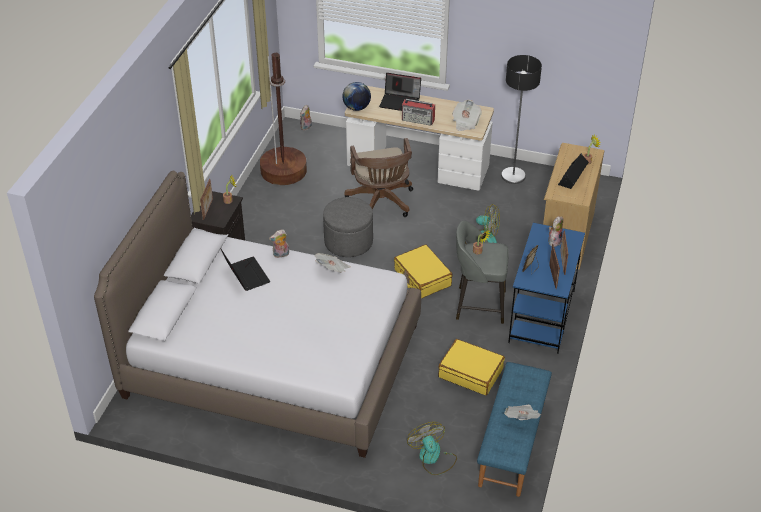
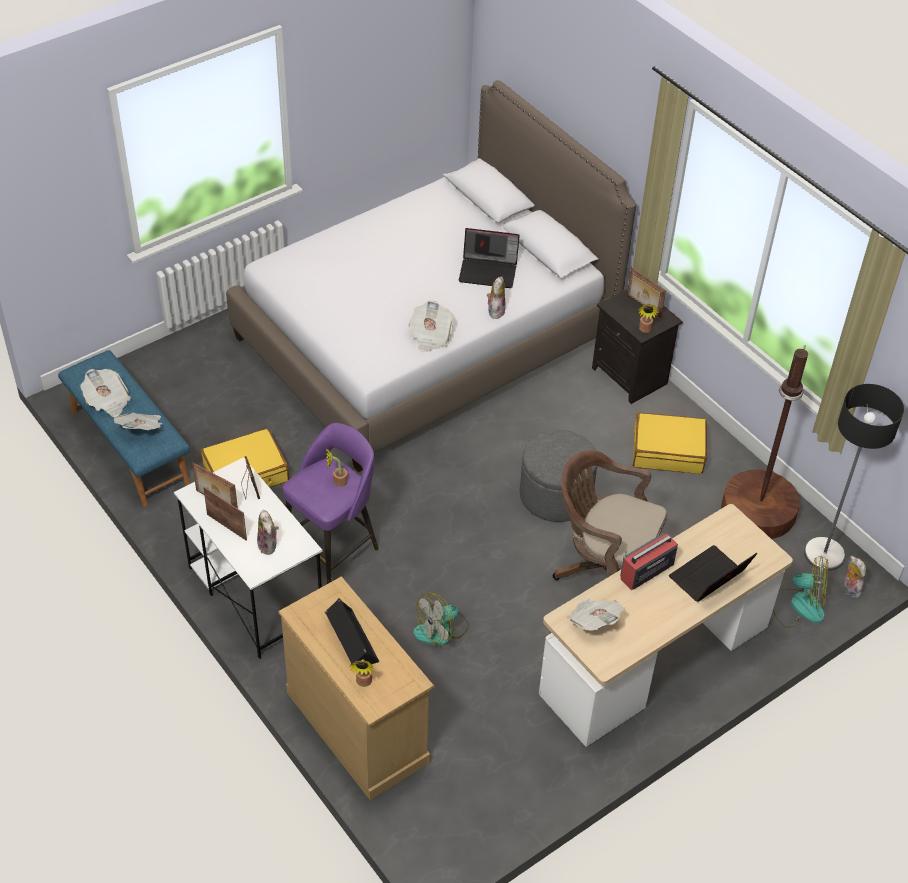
camera: 125 degrees right, 5 degrees up
globe [342,82,371,111] -> none
yellow suitcase [394,244,452,299] -> yellow suitcase moved to [633,413,707,474]
fan [407,422,457,475] -> fan moved to [773,556,828,628]
grey stool [456,221,509,324] -> purple stool [283,423,379,584]
floor lamp [501,55,542,184] -> floor lamp moved to [804,384,904,571]
blue desk [508,223,585,354] -> white desk [174,457,322,659]
none -> newspaper [114,412,162,430]

